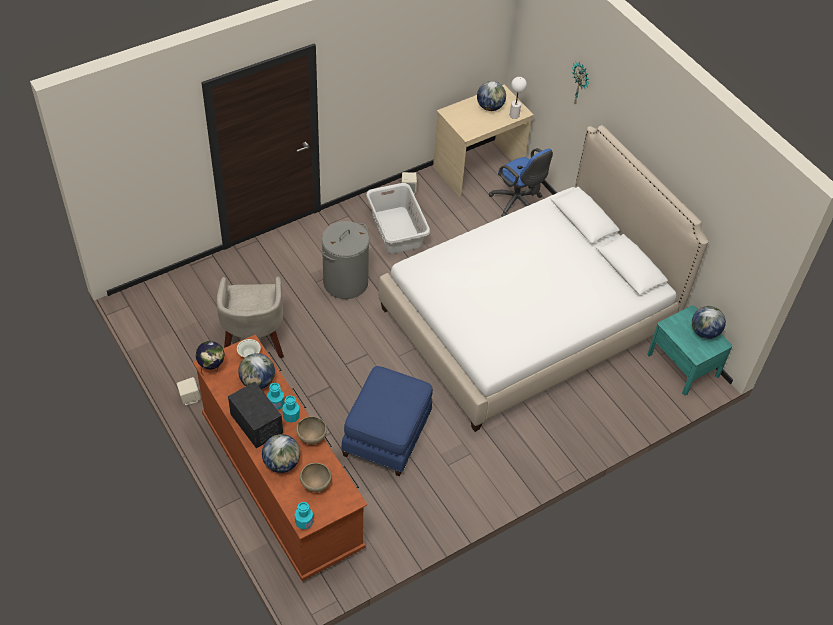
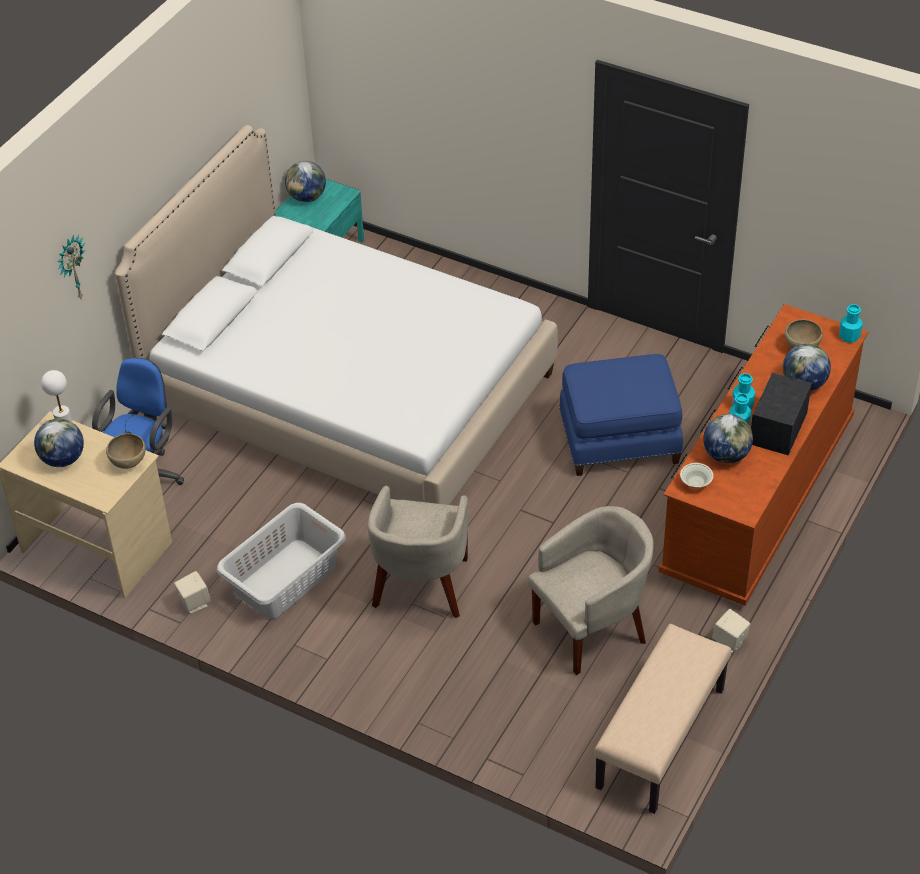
camera: 115 degrees left, 5 degrees down
globe [196,341,225,376] -> none
brown bowl [296,416,327,444] -> brown bowl moved to [106,434,146,469]
grey laundry basket [322,221,369,299] -> beige armchair [368,486,469,618]
none -> beige bench [594,624,732,814]

